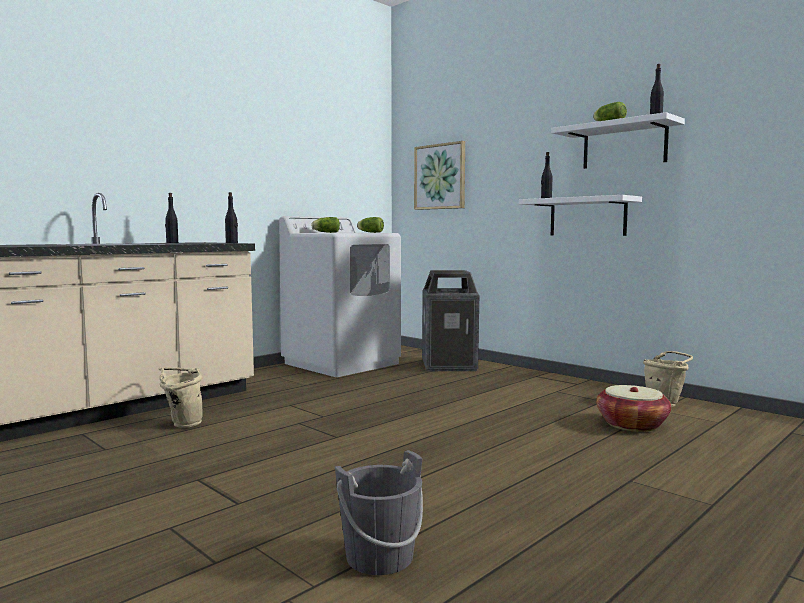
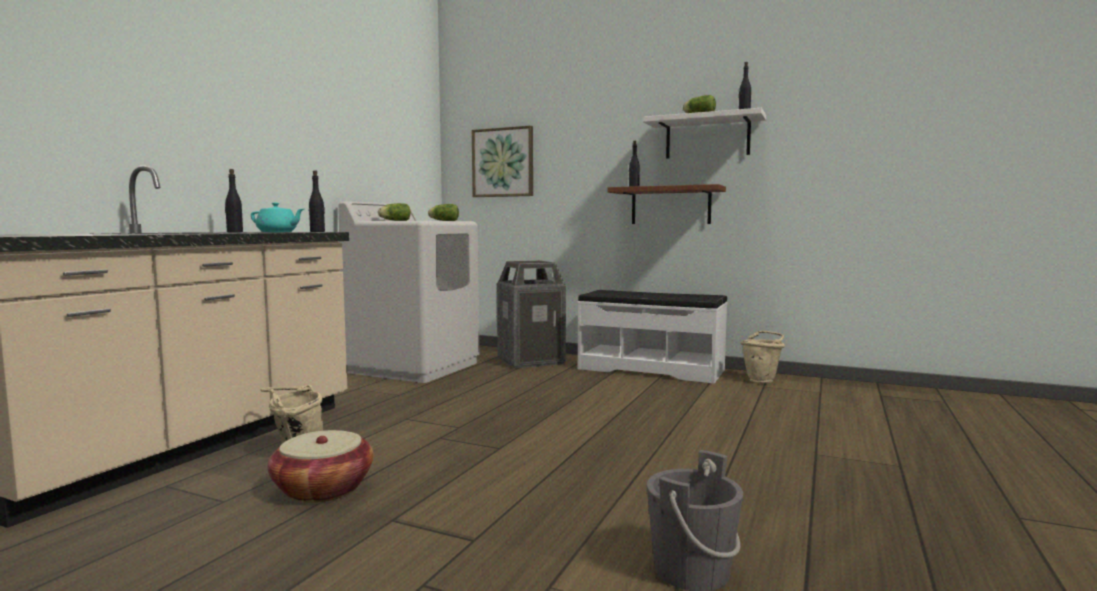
camera: 20 degrees left, 0 degrees up
white shelf [519,195,642,236] -> brown shelf [608,184,726,224]
basket [596,385,671,432] -> basket moved to [267,430,374,503]
none -> turquoise teapot [251,203,304,232]
none -> white bench [577,290,728,384]

